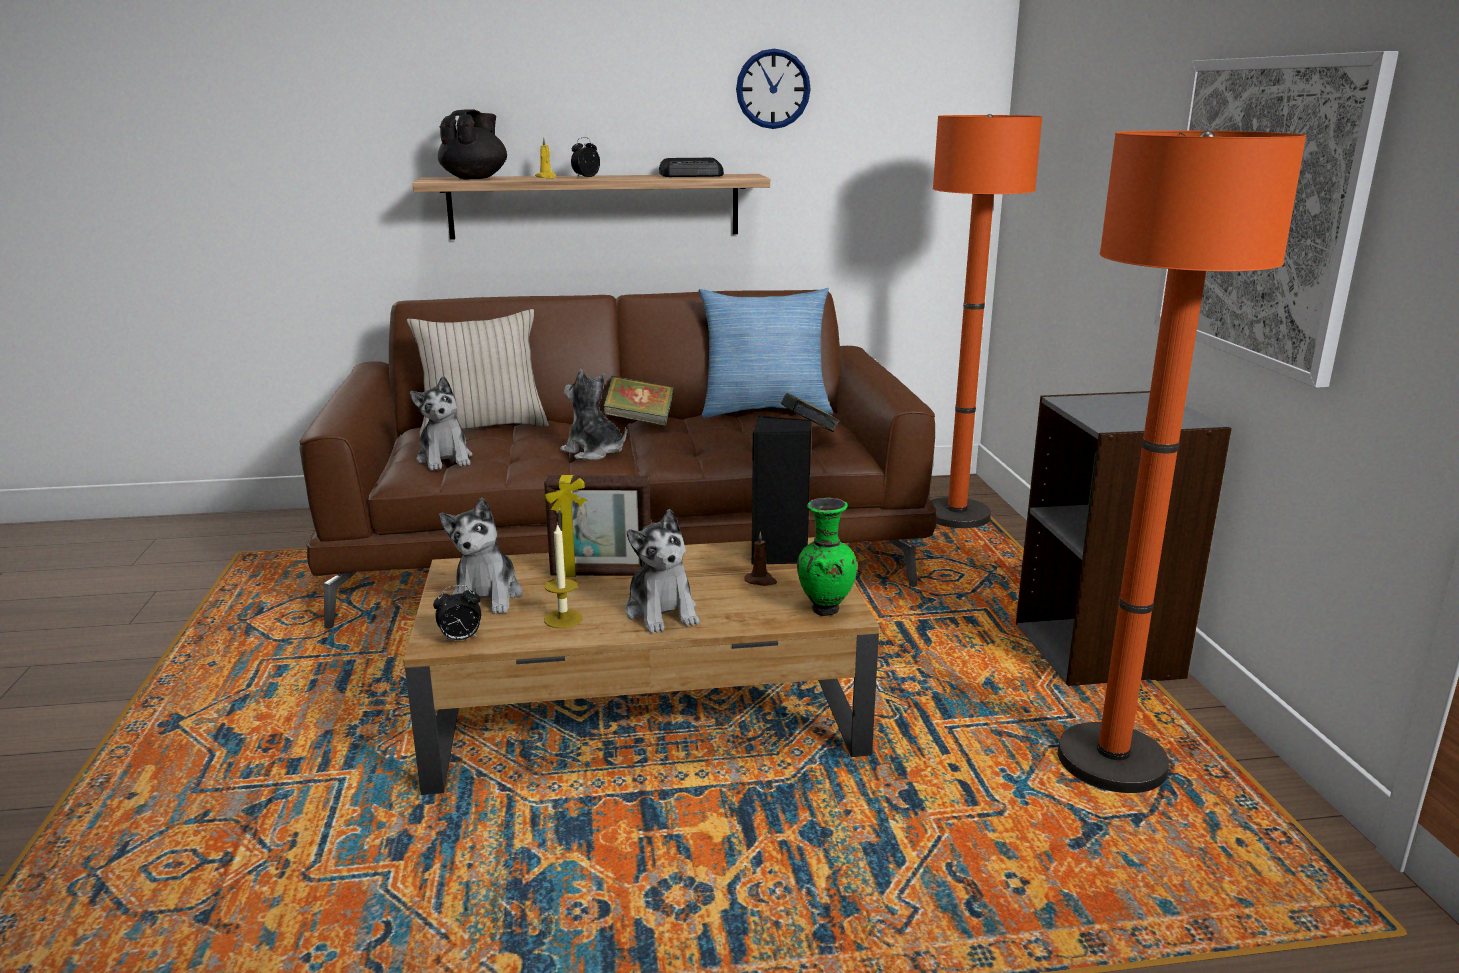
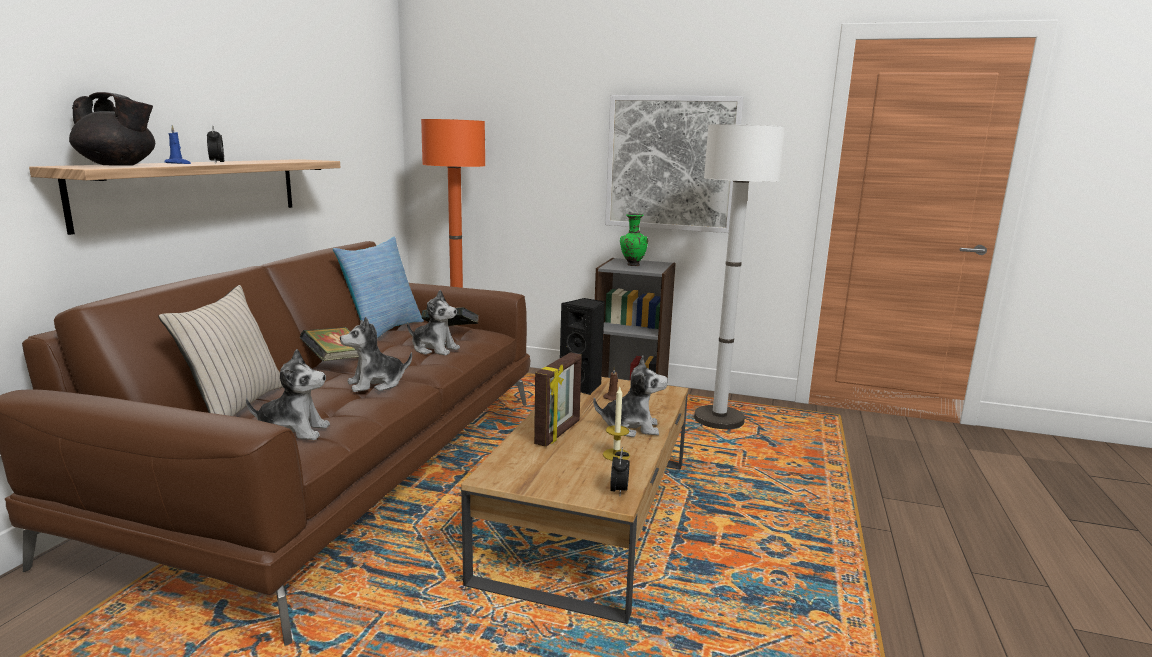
camera: 65 degrees left, 5 degrees down
black teapot [438,109,507,179] -> black teapot turned 150 degrees clockwise [69,92,155,166]
plush toy [439,498,522,614] -> plush toy moved to [407,290,460,355]
yellow candle [535,137,556,178] -> blue candle [164,125,191,164]
radio [659,158,724,177] -> none
wall clock [736,49,811,129] -> none
green vase [797,498,857,616] -> green vase moved to [620,213,648,266]
orange floor lamp [1058,130,1307,793] -> white floor lamp [694,124,785,429]

